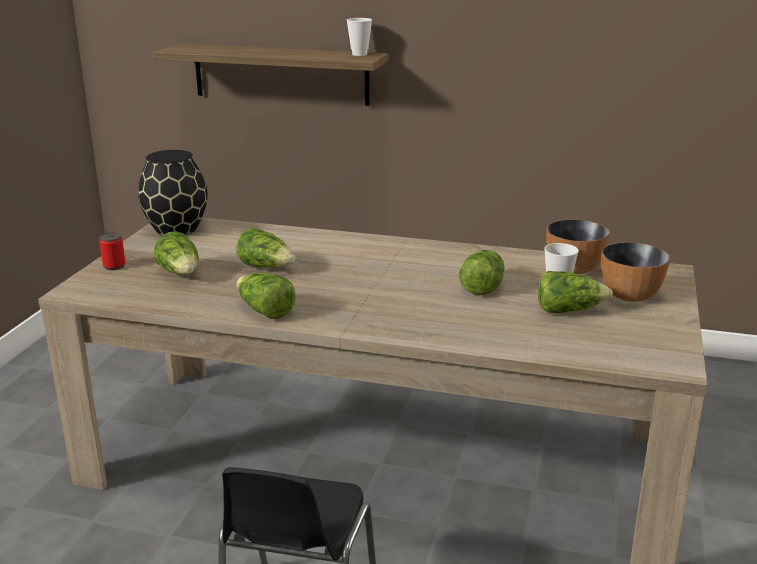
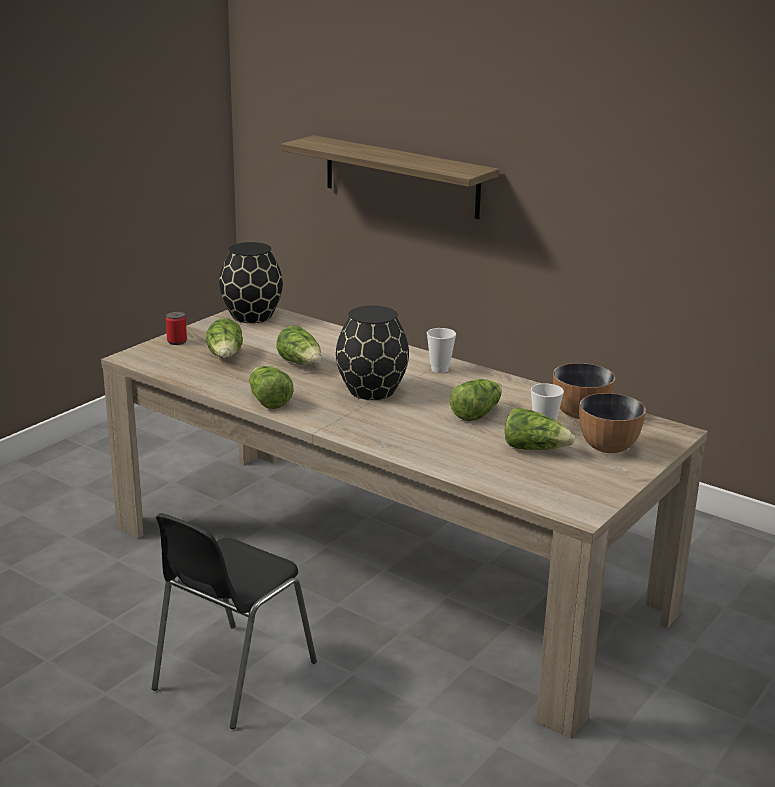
camera: 20 degrees right, 0 degrees up
cup [347,18,372,56] -> cup moved to [427,328,456,373]
none -> black vase [336,305,409,400]

